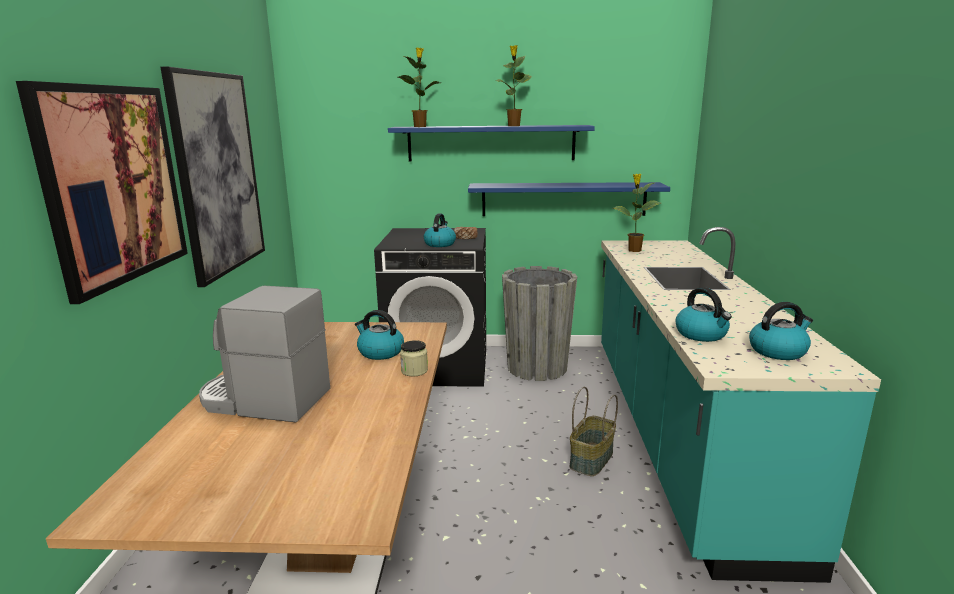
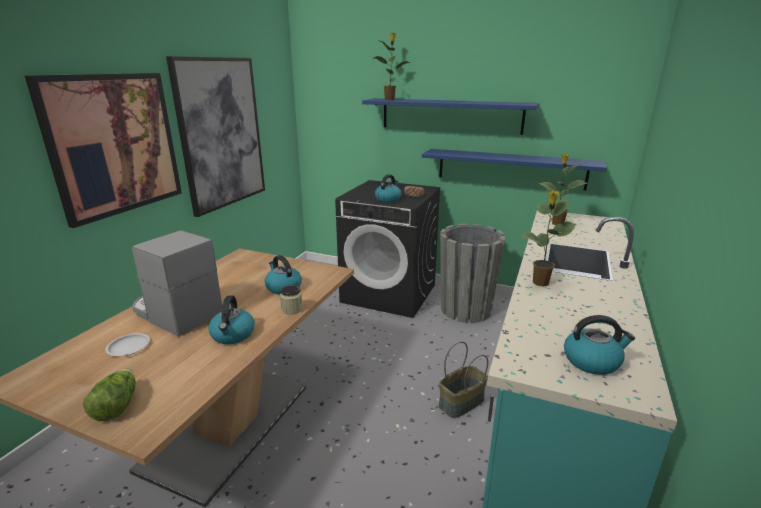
camera: 20 degrees right, 5 degrees up
potted plant [496,45,532,126] -> potted plant moved to [520,191,576,287]
kettle [675,287,732,342] -> kettle moved to [208,295,255,344]
none -> lettuce [83,368,135,421]
none -> white plate [106,333,150,356]

